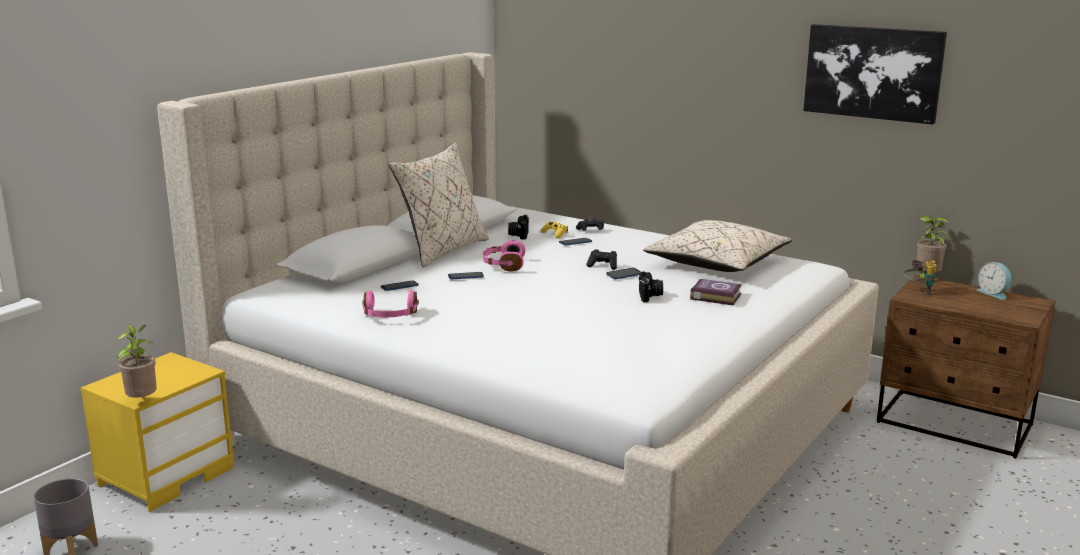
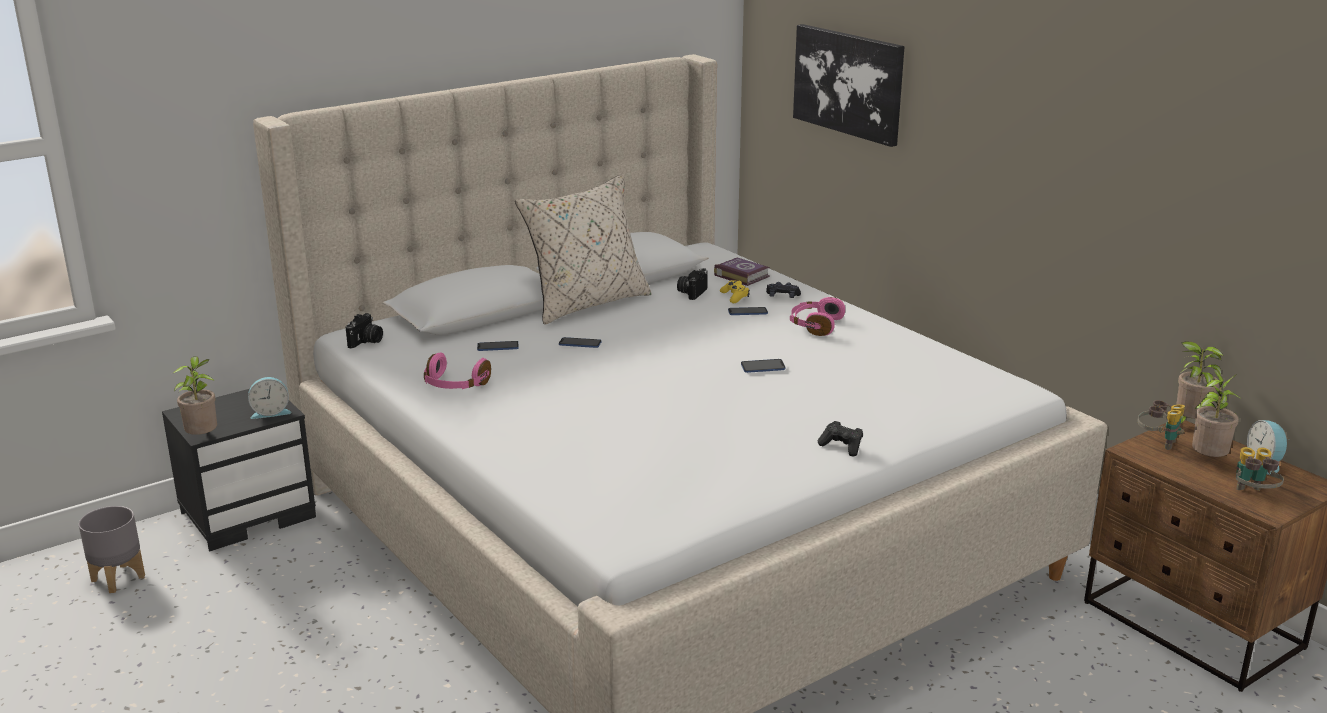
camera: 20 degrees right, 5 degrees up
yellow nightstand [81,352,234,512] -> black nightstand [162,389,316,551]
pink headphones [483,241,525,271] -> pink headphones moved to [790,297,845,336]
black game controller [586,249,617,270] -> black game controller moved to [818,421,863,457]
camera [639,271,663,302] -> camera moved to [346,313,383,349]
beige pillow [643,220,792,272] -> none
book [690,279,742,306] -> book moved to [714,258,770,286]
picture [803,24,947,124] -> picture moved to [793,24,905,147]
none -> alarm clock [248,377,291,419]
none -> potted plant [1192,369,1240,457]
none -> binoculars [1236,447,1284,491]

